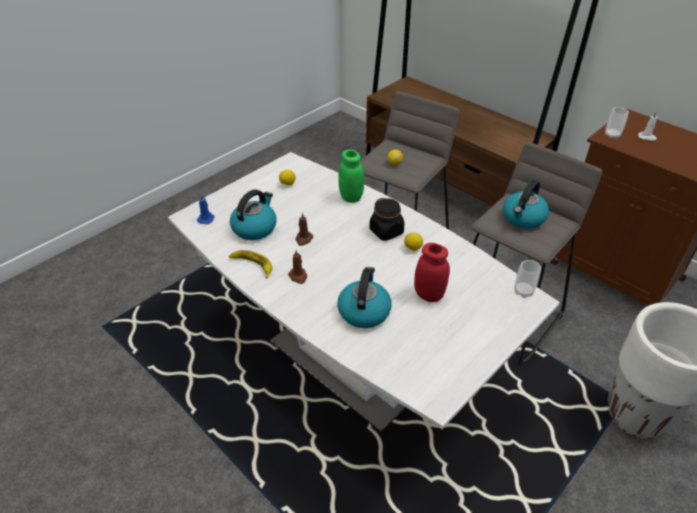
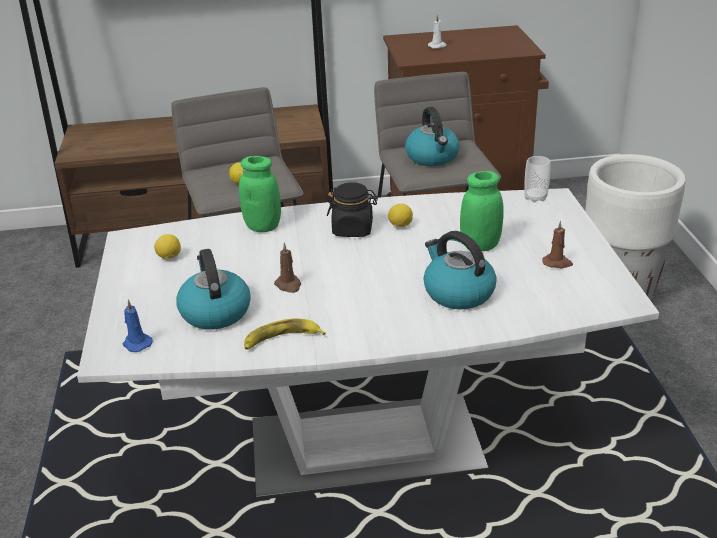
camera: 50 degrees left, 10 degrees down
brown candle [288,250,307,284] -> brown candle moved to [542,221,573,268]
red jar [414,243,450,302] -> green jar [460,171,504,251]
cup [605,107,629,139] -> none

